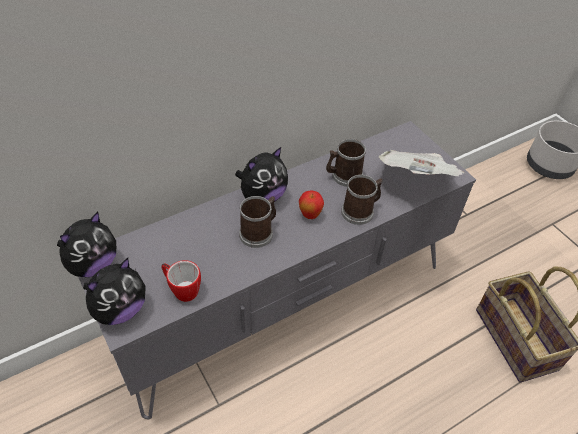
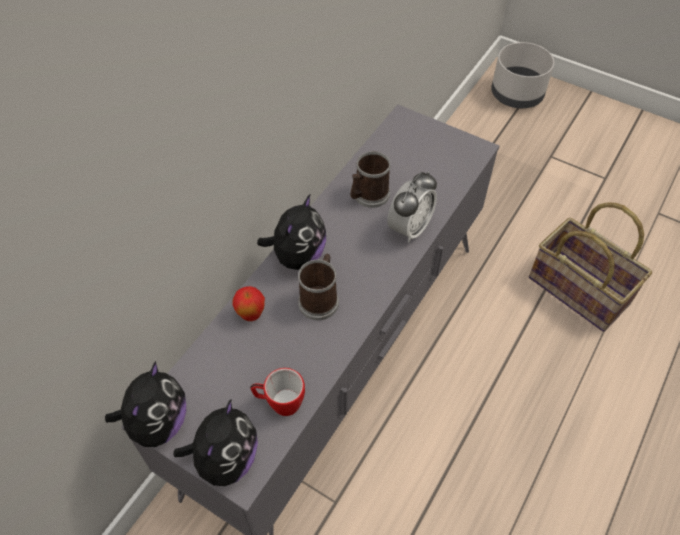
camera: 25 degrees left, 5 degrees up
apple [299,190,324,219] -> apple moved to [232,286,265,321]
mug [341,175,383,225] -> alarm clock [387,171,437,243]
newspaper [378,150,465,176] -> none

